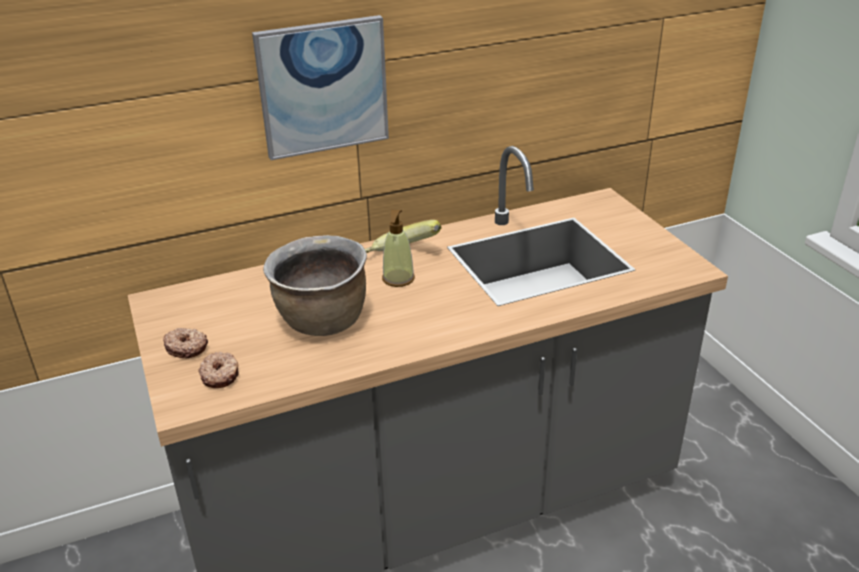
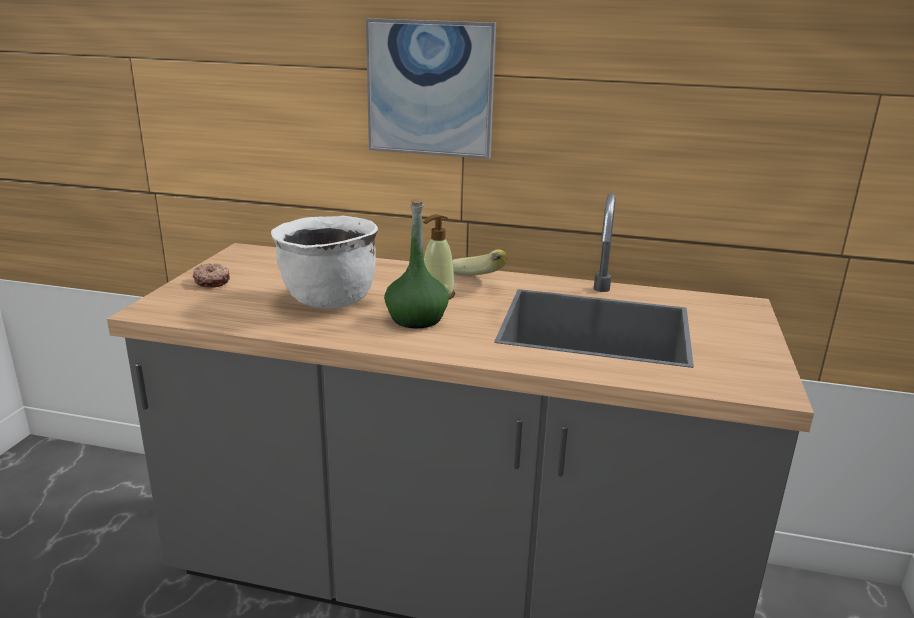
camera: 35 degrees right, 10 degrees down
donut [198,352,239,388] -> none
brown cooking pot [263,235,367,336] -> white cooking pot [271,216,378,309]
none -> green bottle [384,198,449,328]

